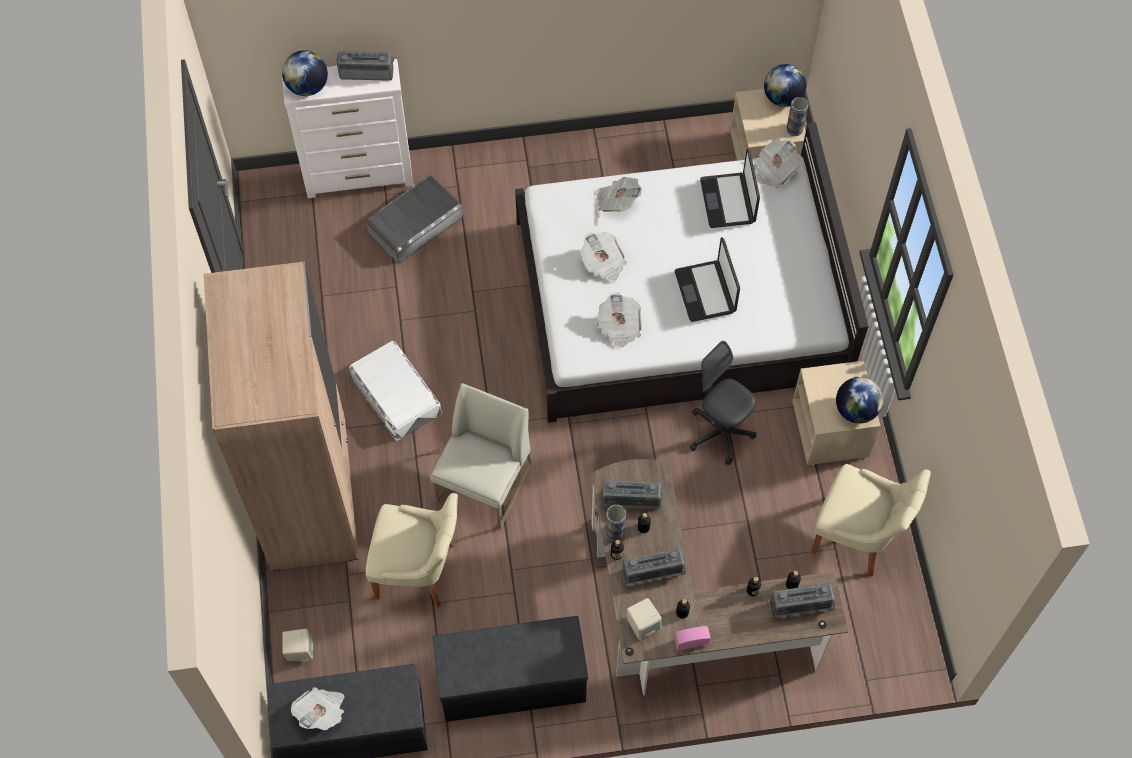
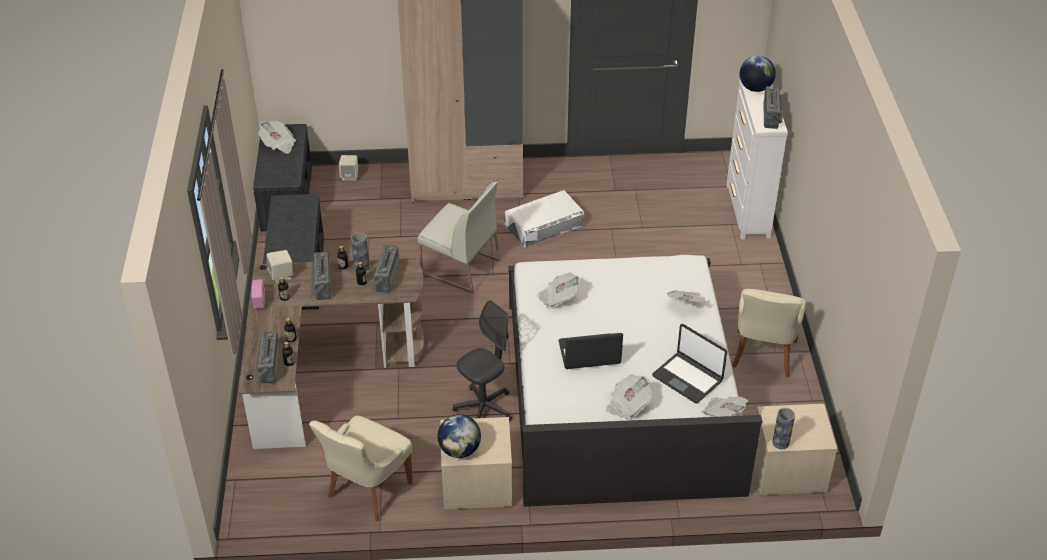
camera: 95 degrees right, 20 degrees down
grey storage box [366,175,463,263] -> none
beige chair [366,493,458,607] -> beige chair moved to [732,289,806,377]
newspaper [580,232,627,284] -> newspaper moved to [606,374,652,420]
laptop [700,148,760,228] -> laptop turned 135 degrees counterclockwise [652,324,727,404]
globe [764,64,807,107] -> none

